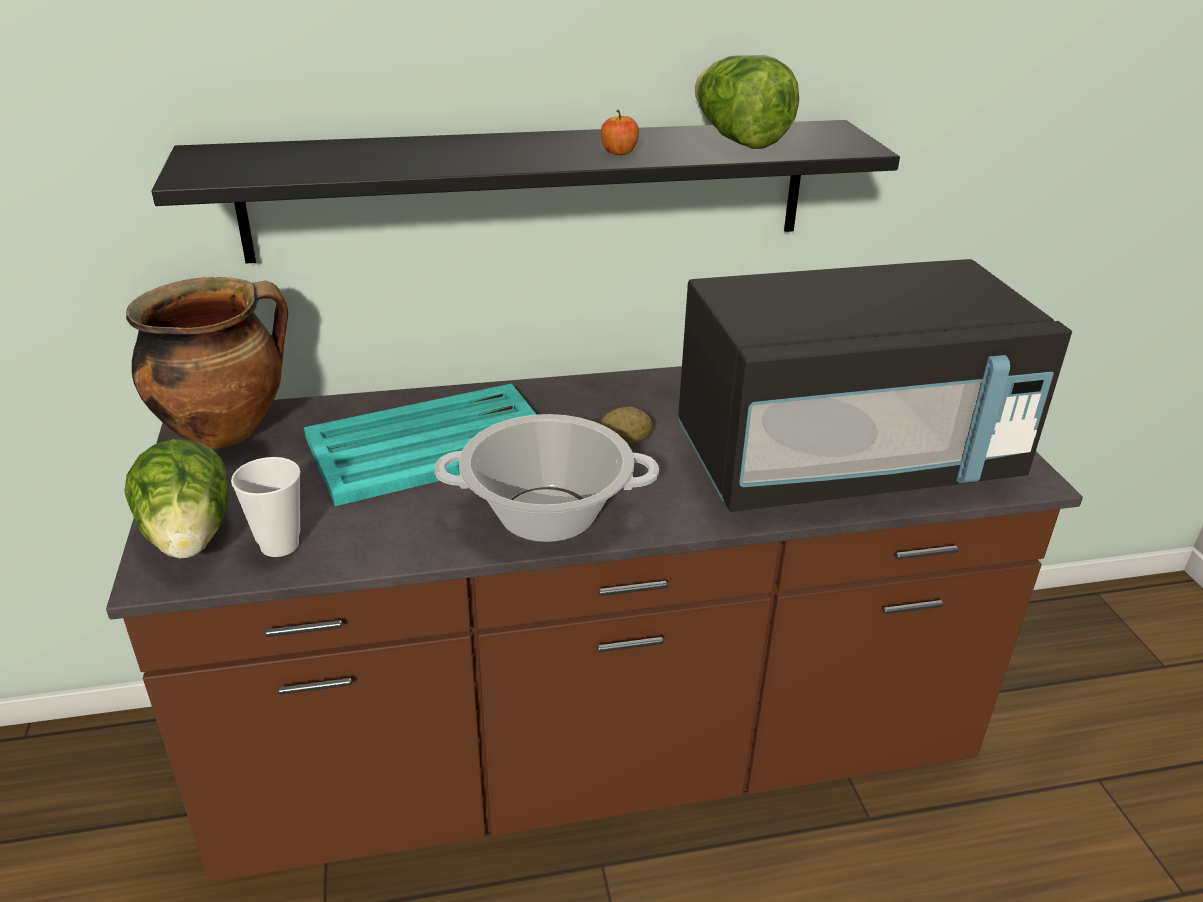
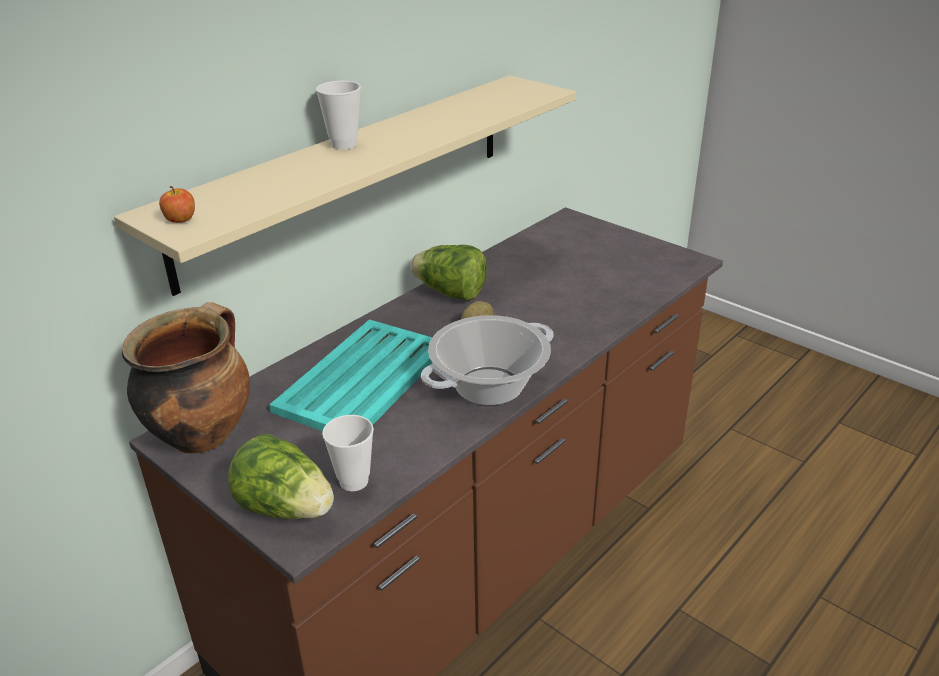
camera: 35 degrees left, 0 degrees up
black shelf [152,120,900,263] -> beige shelf [114,75,576,296]
apple [601,110,639,155] -> apple moved to [159,186,195,223]
black microwave [678,259,1072,512] -> none
lettuce [695,55,799,149] -> lettuce moved to [411,245,487,300]
none -> cup [316,81,361,149]

